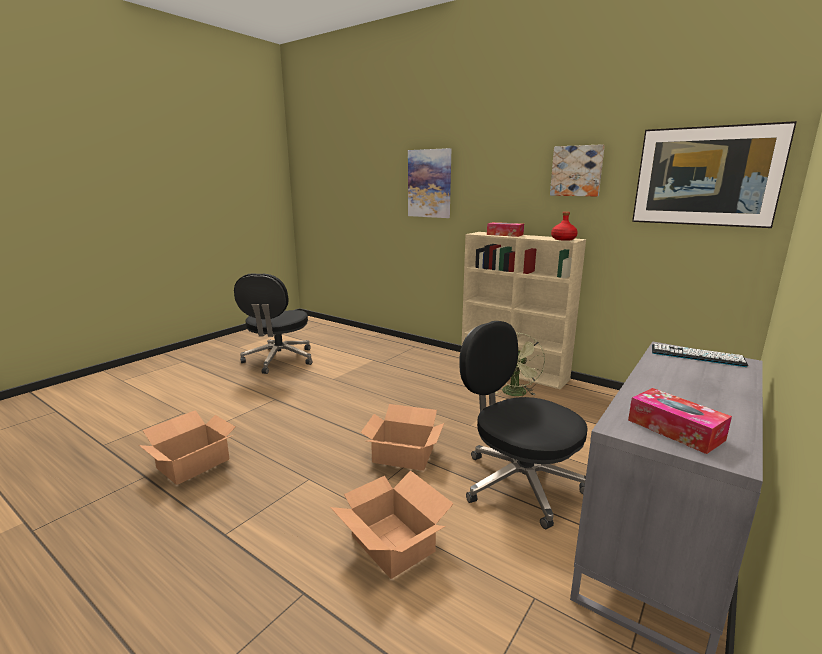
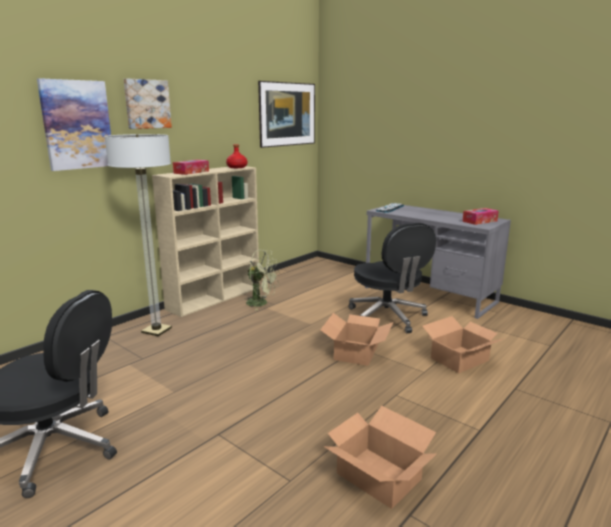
camera: 85 degrees left, 0 degrees up
black office chair [459,321,588,529] -> black office chair turned 75 degrees counterclockwise [348,223,436,333]
picture [550,144,605,197] -> picture moved to [124,78,172,129]
none -> floor lamp [104,134,172,336]

